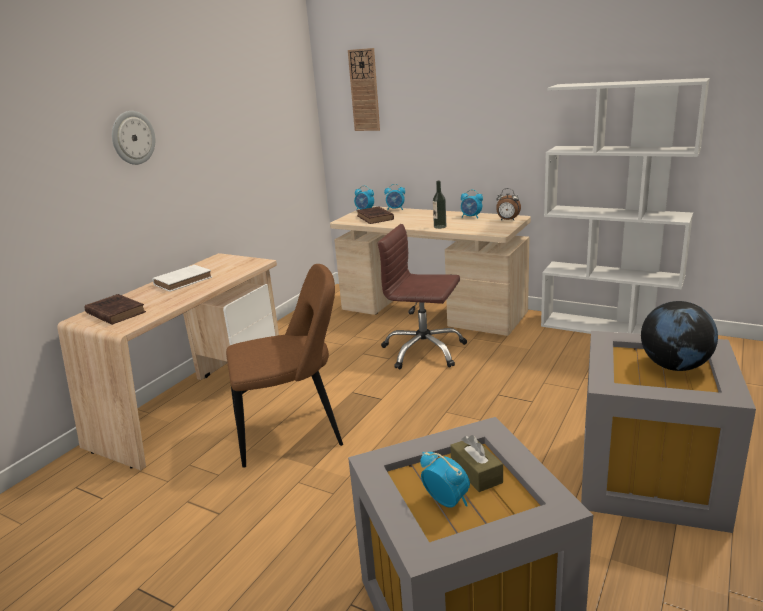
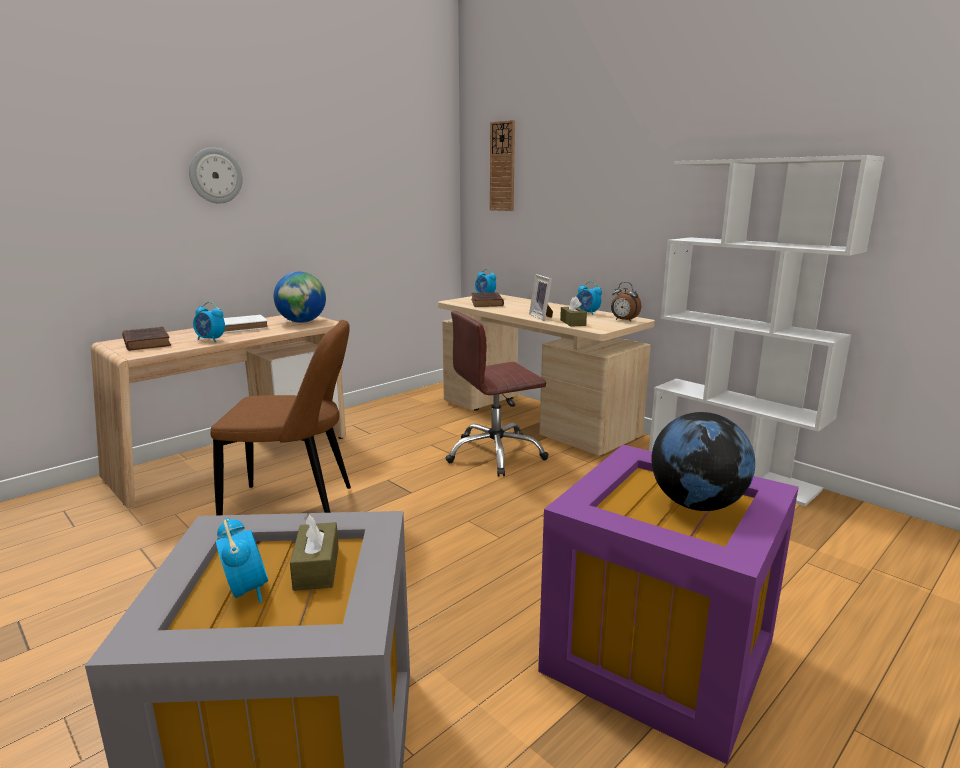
camera: 15 degrees right, 5 degrees down
brown office chair [378,224,467,369] -> brown office chair turned 60 degrees counterclockwise [446,311,549,477]
alarm clock [384,184,405,211] -> alarm clock moved to [193,302,225,342]
bottle [433,181,446,229] -> picture frame [529,274,553,321]
grey storage box [581,331,756,533] -> purple storage box [538,445,799,764]
none -> globe [274,272,326,323]
none -> brown tissue box [560,296,587,327]

